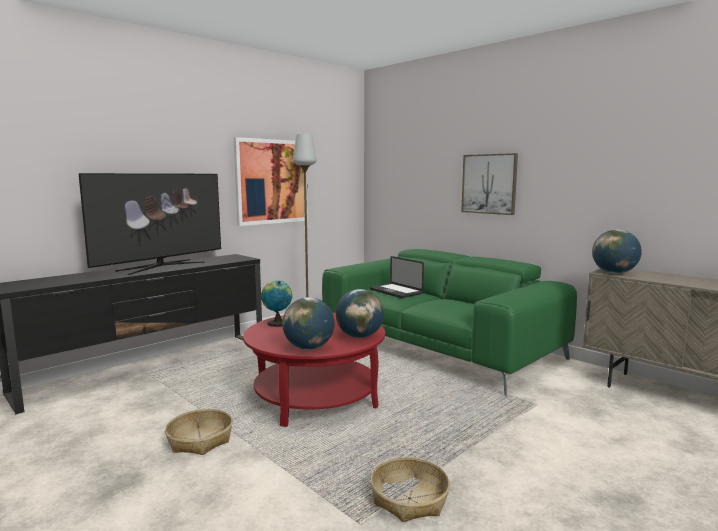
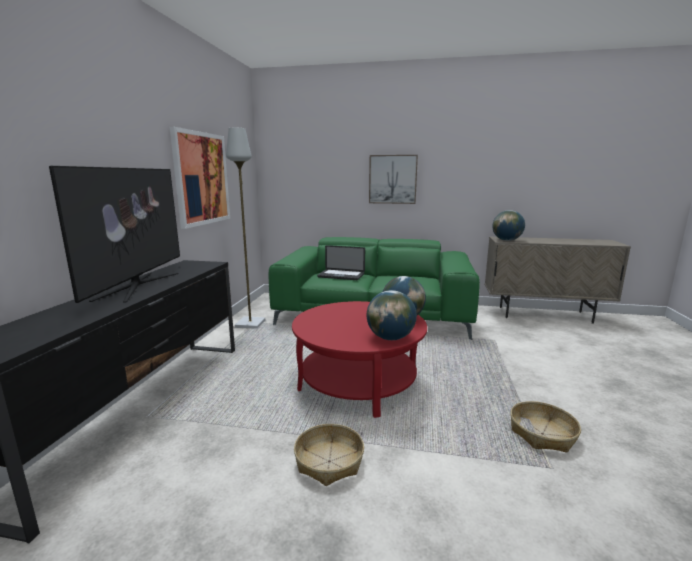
camera: 35 degrees left, 5 degrees up
globe [261,280,292,327] -> none

